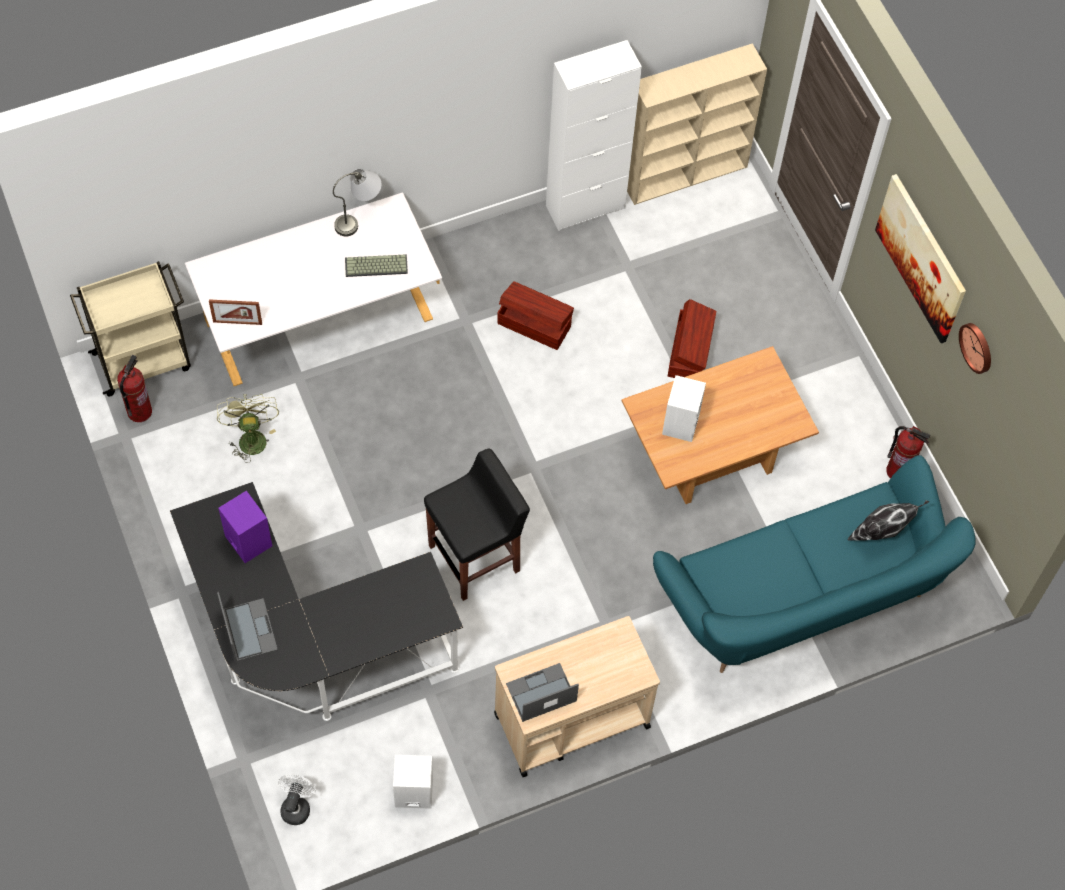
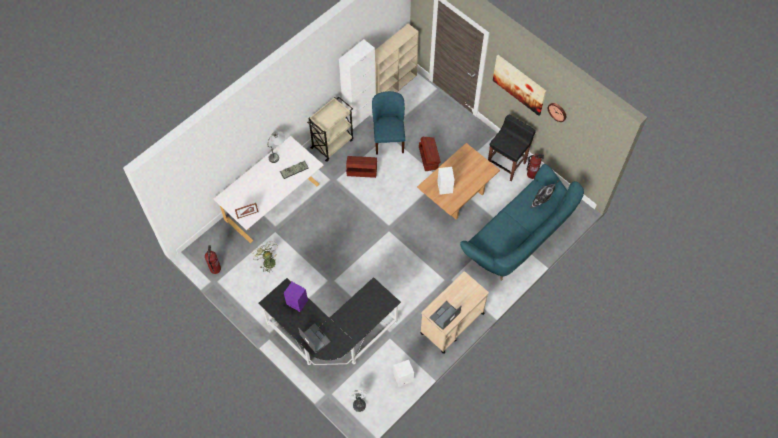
camera: 20 degrees left, 0 degrees up
beige cart [70,261,191,397] -> beige cart moved to [307,96,353,162]
black stool [424,449,530,601] -> black stool moved to [488,115,536,181]
none -> blue chair [372,91,405,155]

